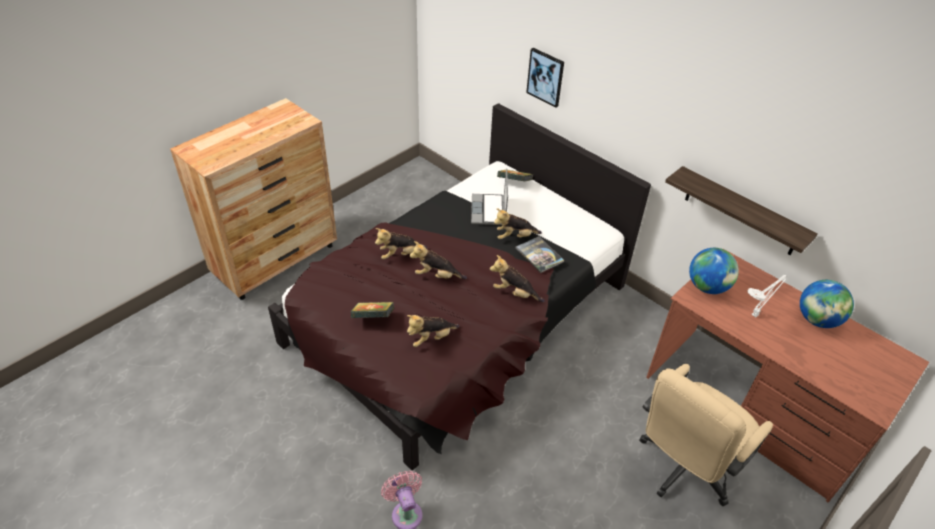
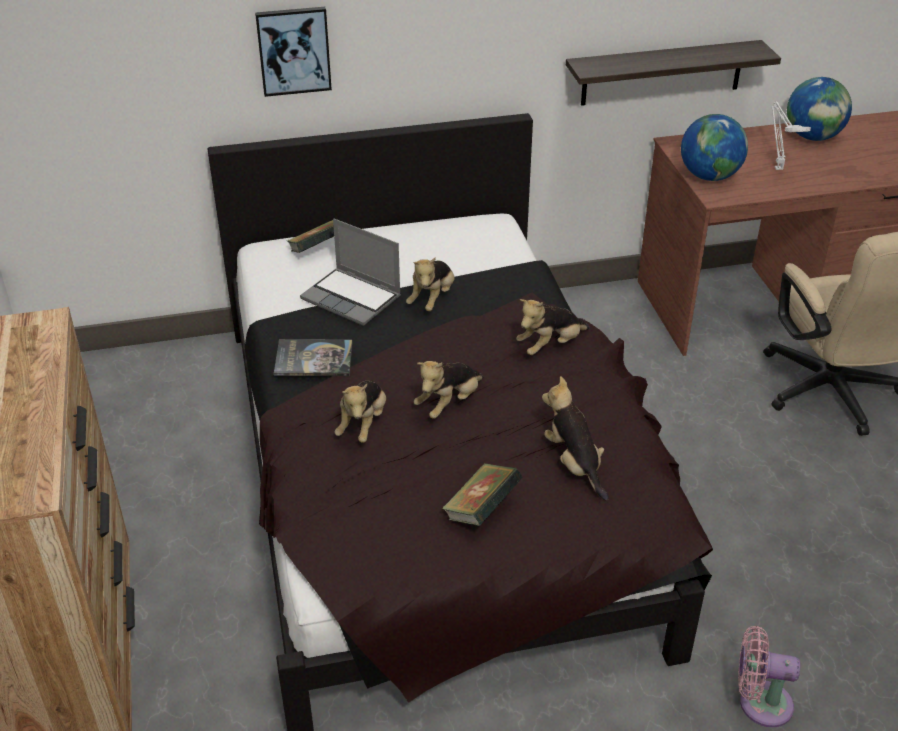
camera: 55 degrees left, 5 degrees down
plush toy [407,315,460,347] -> plush toy turned 150 degrees clockwise [542,376,609,500]
book [515,236,564,273] -> book moved to [274,339,352,376]

